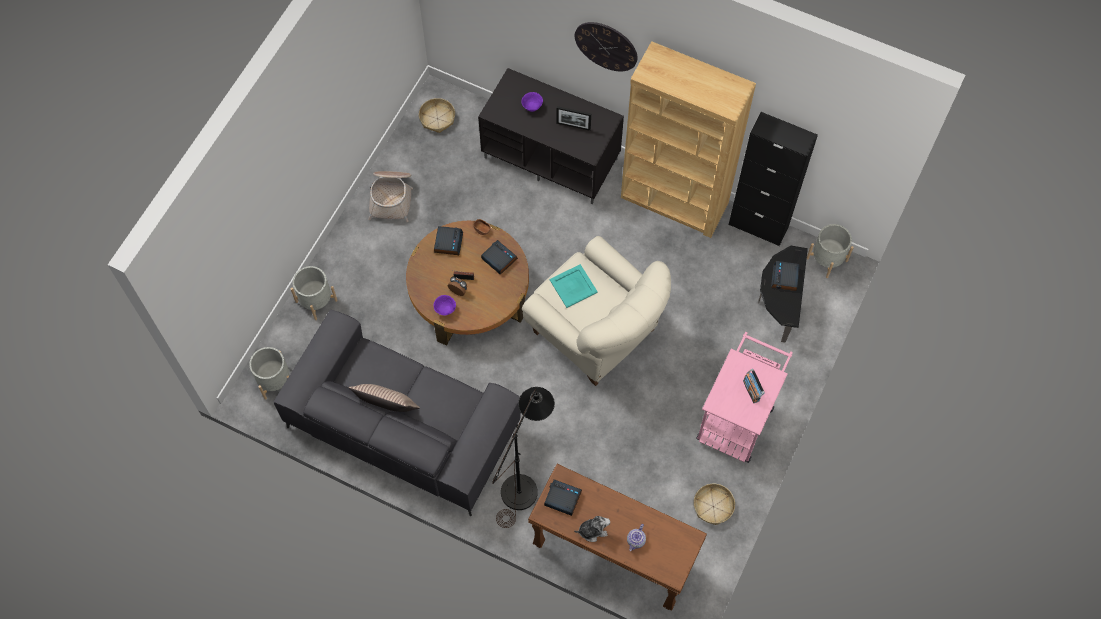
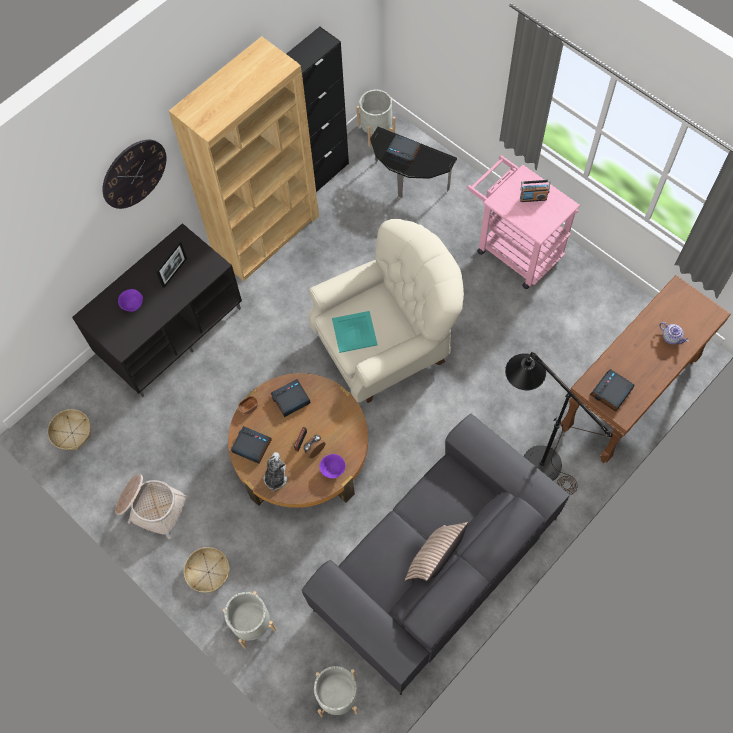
camera: 70 degrees left, 0 degrees up
plush toy [574,516,610,542] -> plush toy moved to [263,452,288,493]
basket [694,484,735,525] -> basket moved to [184,547,229,593]

